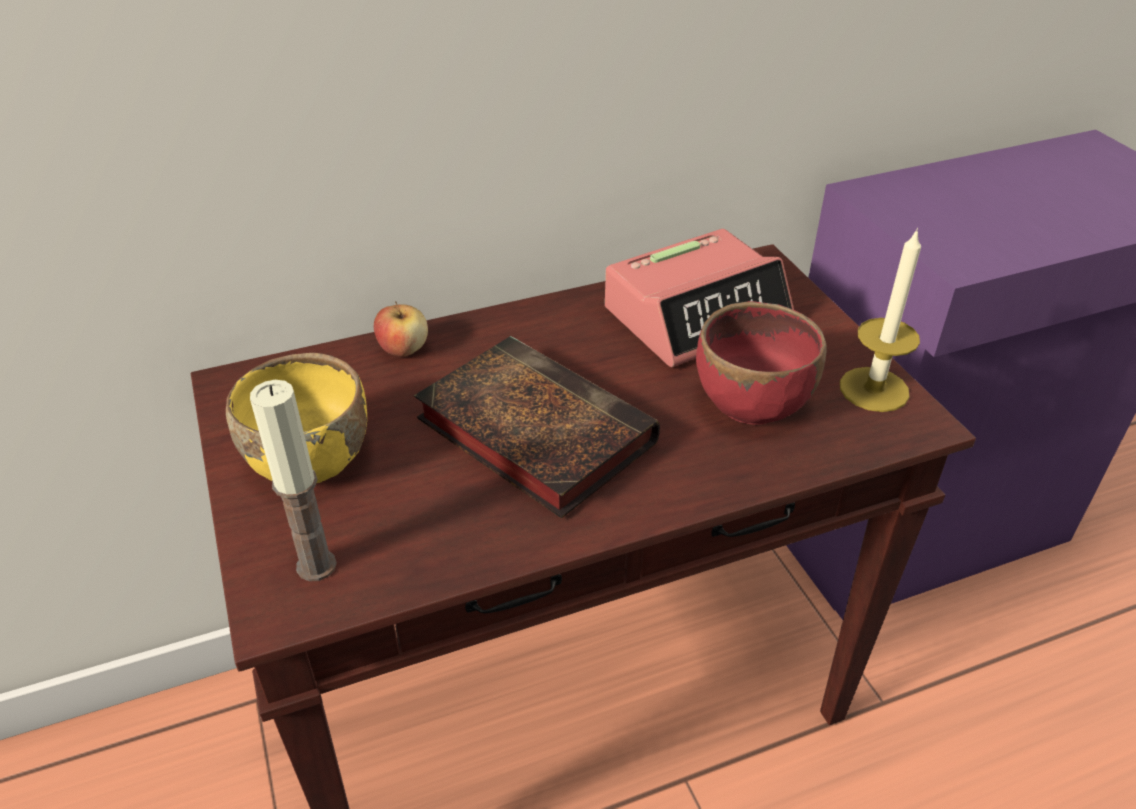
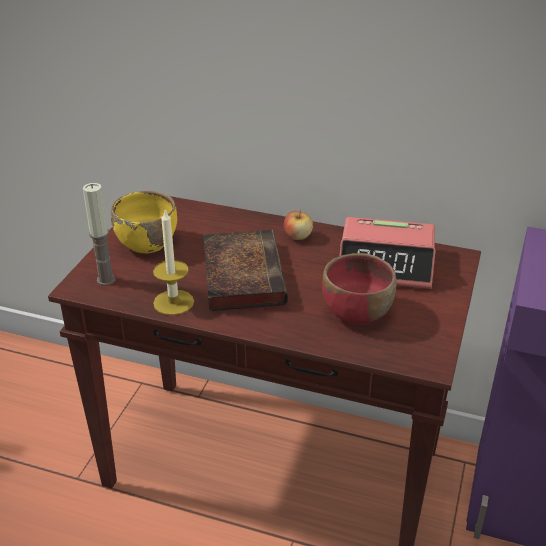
camera: 40 degrees right, 5 degrees down
apple [374,301,428,357] -> apple moved to [284,211,313,240]
candle [840,228,921,412] -> candle moved to [153,208,194,315]

